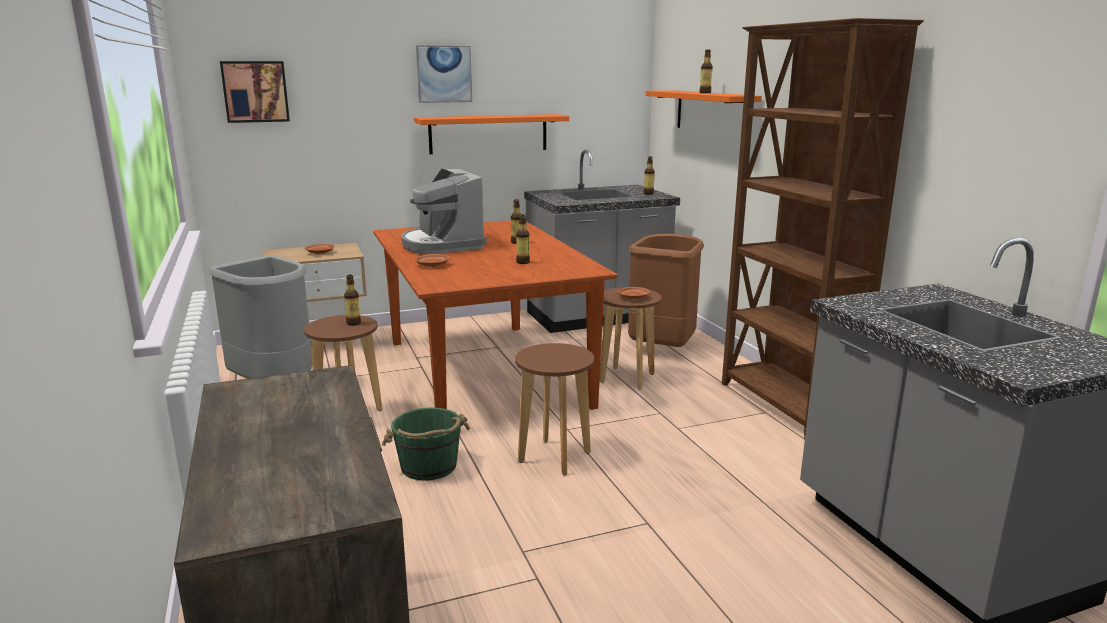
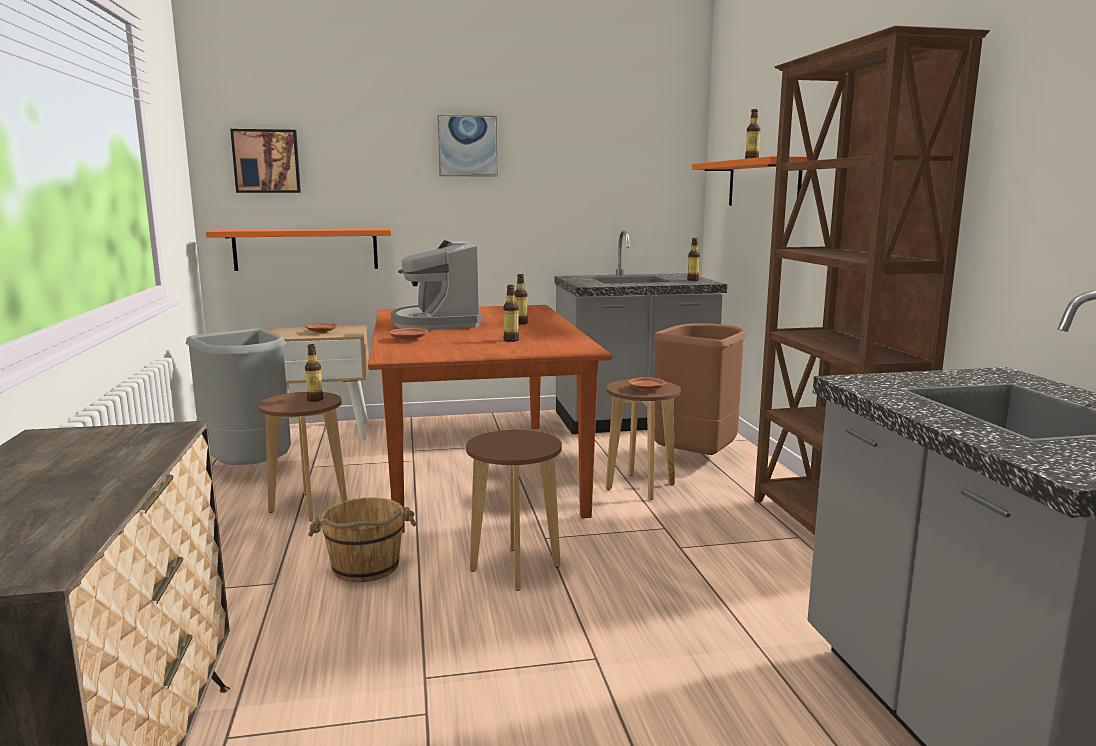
camera: 10 degrees right, 5 degrees down
green bucket [382,408,470,481] -> brown bucket [308,497,417,582]
orange shelf [414,114,569,154] -> orange shelf moved to [206,228,392,271]

